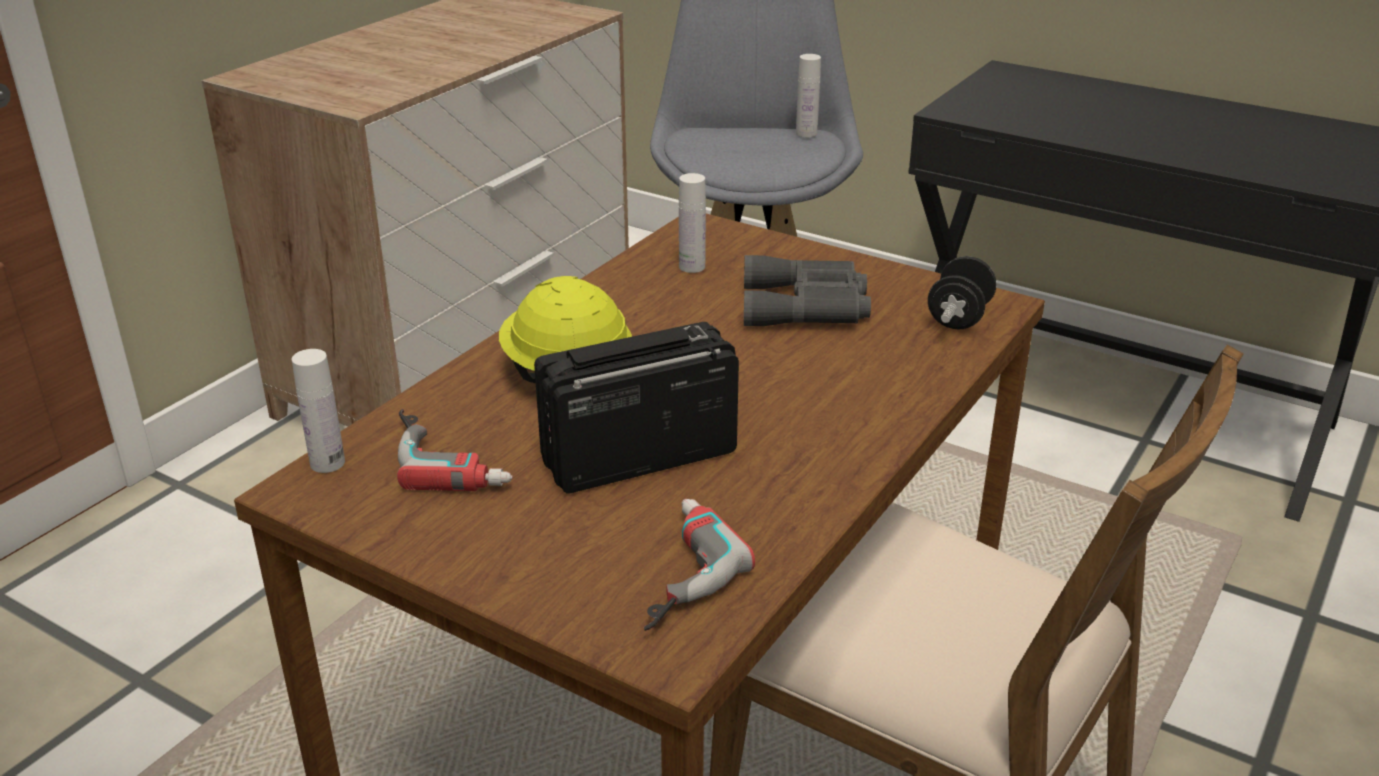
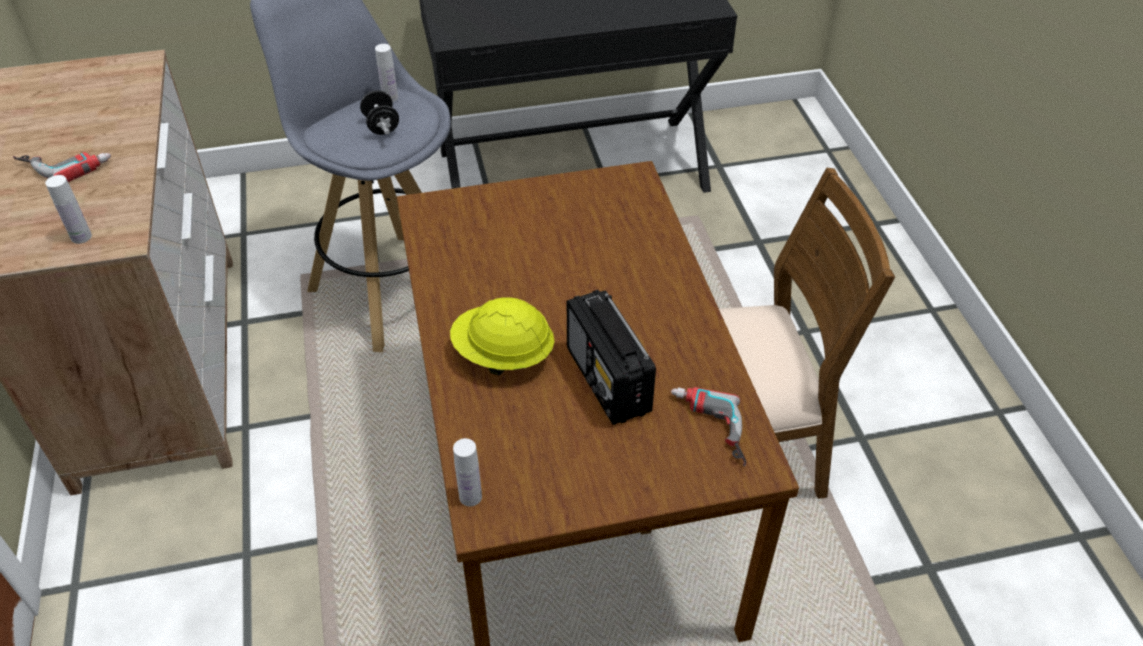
camera: 45 degrees left, 15 degrees up
power drill [397,409,513,491] -> power drill moved to [13,152,111,182]
radio [534,322,739,493] -> radio turned 45 degrees counterclockwise [567,290,656,425]
white bottle [679,173,706,273] -> white bottle moved to [45,175,92,244]
grey binoculars [744,255,871,326] -> none
black dumbbell [928,256,996,329] -> black dumbbell moved to [360,90,399,135]

